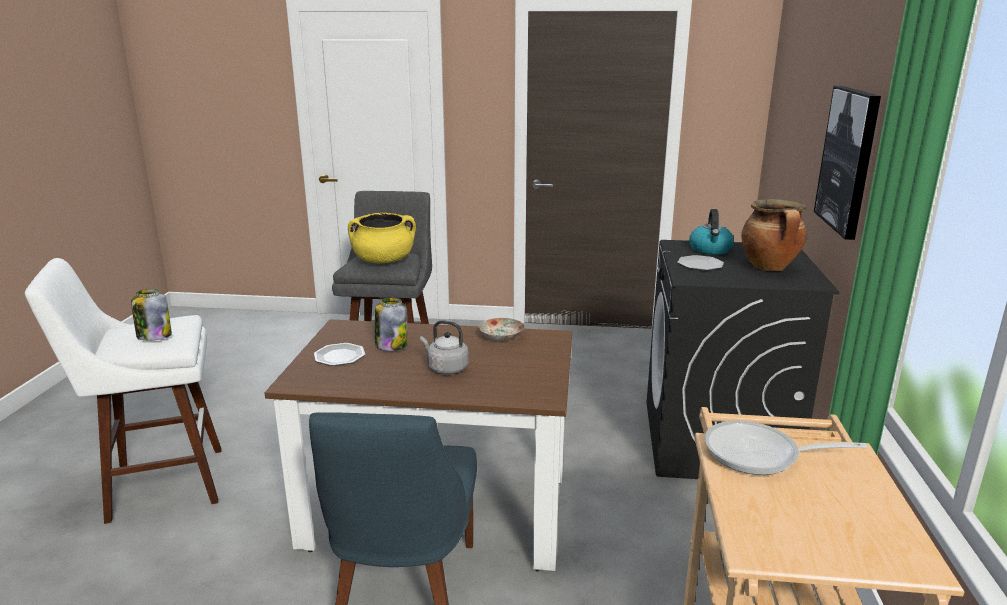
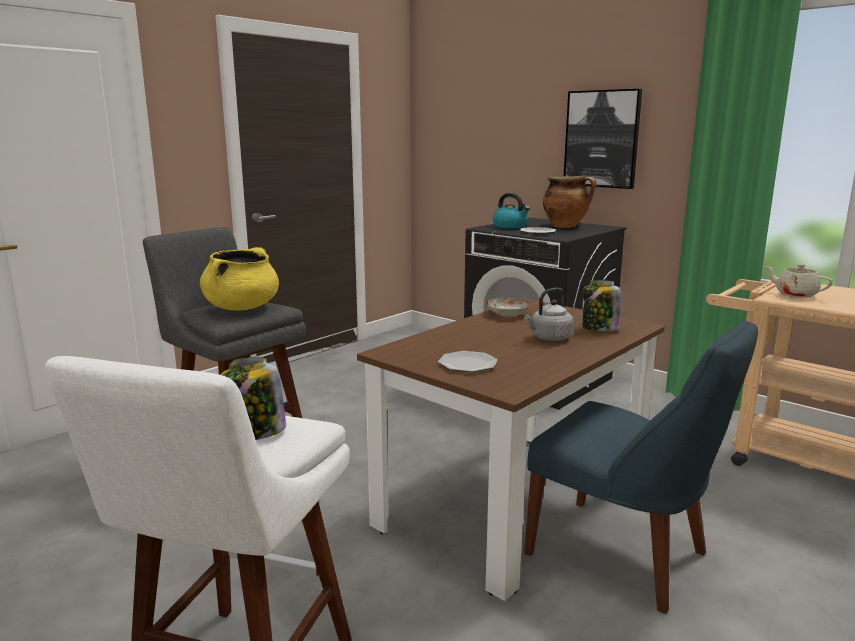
camera: 55 degrees left, 5 degrees down
jar [375,298,407,351] -> jar moved to [582,280,621,331]
frying pan [704,420,867,475] -> beige teapot [765,264,833,297]

